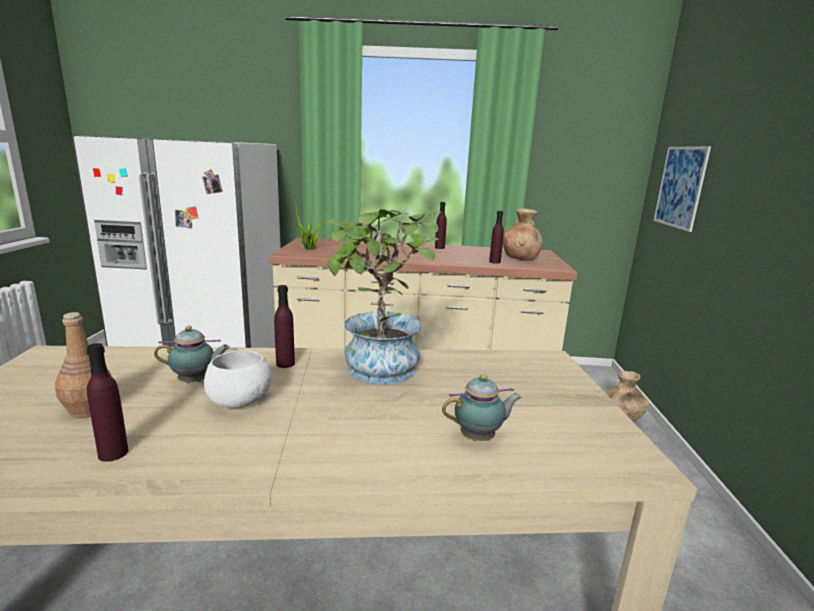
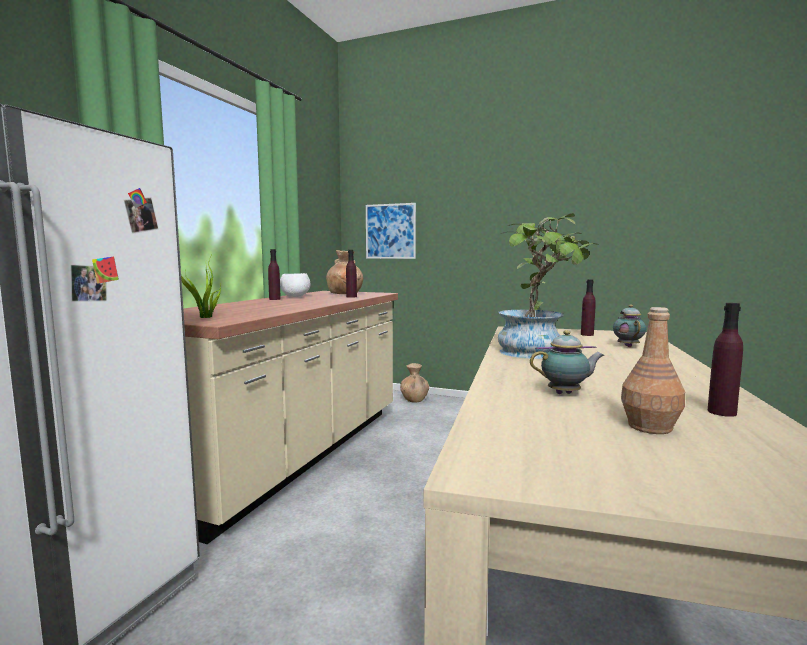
camera: 70 degrees left, 10 degrees down
teapot [154,326,230,382] -> teapot turned 75 degrees clockwise [530,330,604,394]
white bowl [204,350,271,408] -> white bowl moved to [280,273,311,297]
purple bottle [274,285,295,368] -> purple bottle moved to [581,279,596,336]

